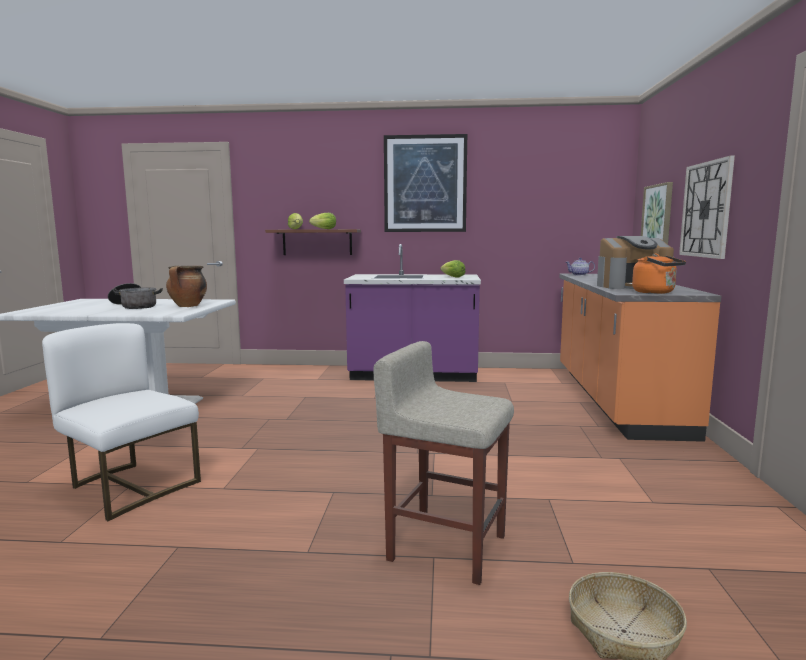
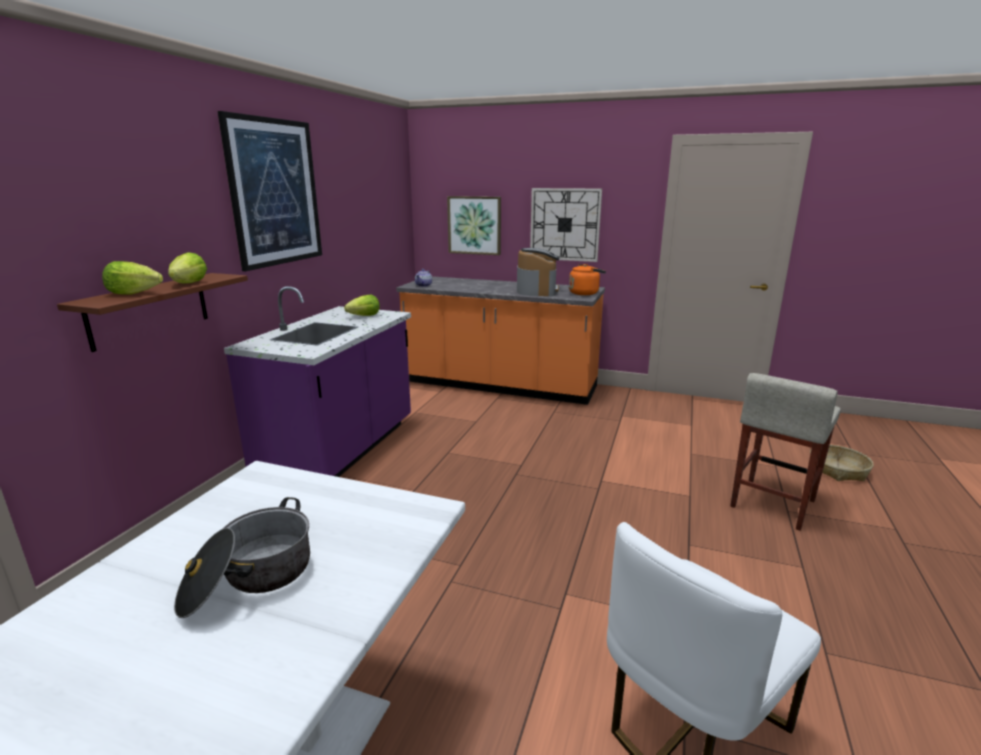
camera: 75 degrees left, 10 degrees up
cooking pot [166,266,207,307] -> none

